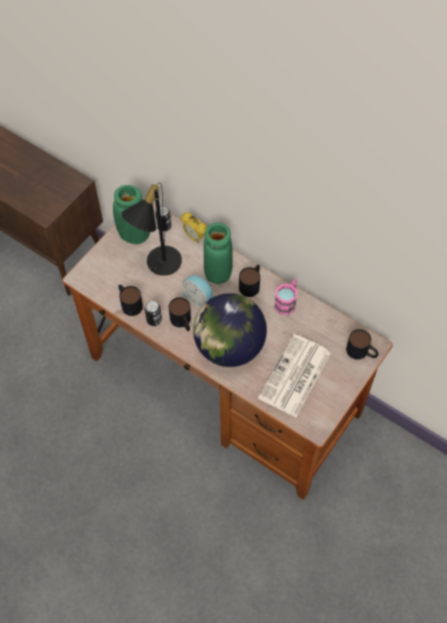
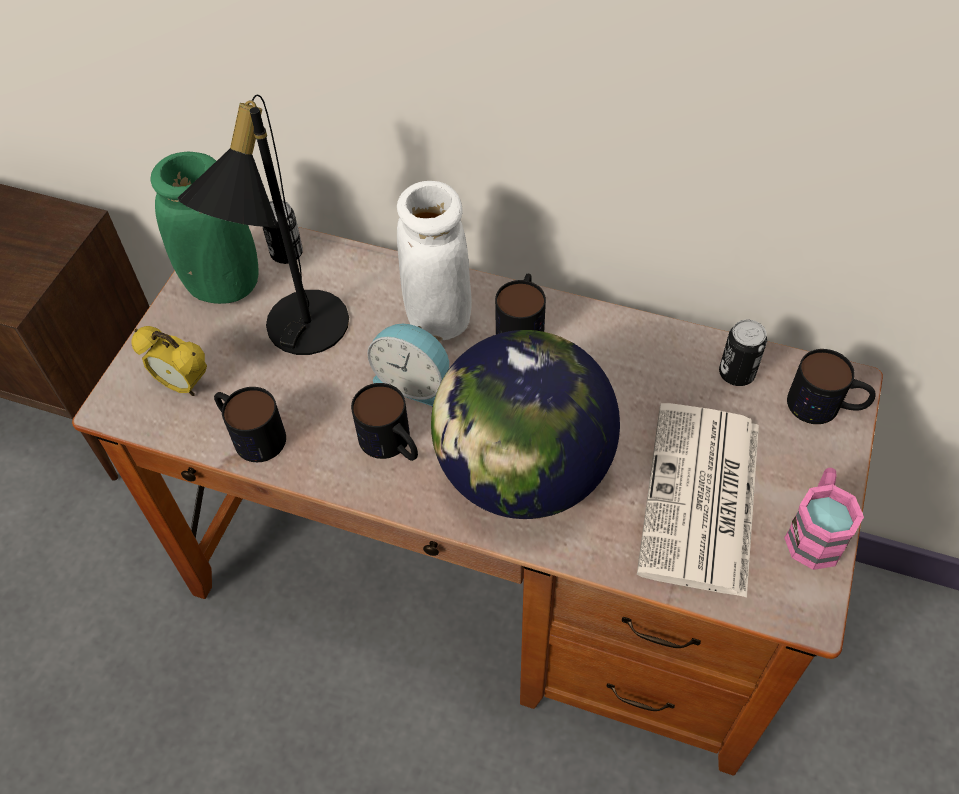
camera: 15 degrees left, 5 degrees down
can [145,300,162,326] -> can moved to [719,320,767,386]
alarm clock [181,212,207,243] -> alarm clock moved to [131,326,207,396]
green vase [204,223,233,284] -> white vase [397,181,472,340]
pink mug [274,279,297,315] -> pink mug moved to [784,468,864,570]

